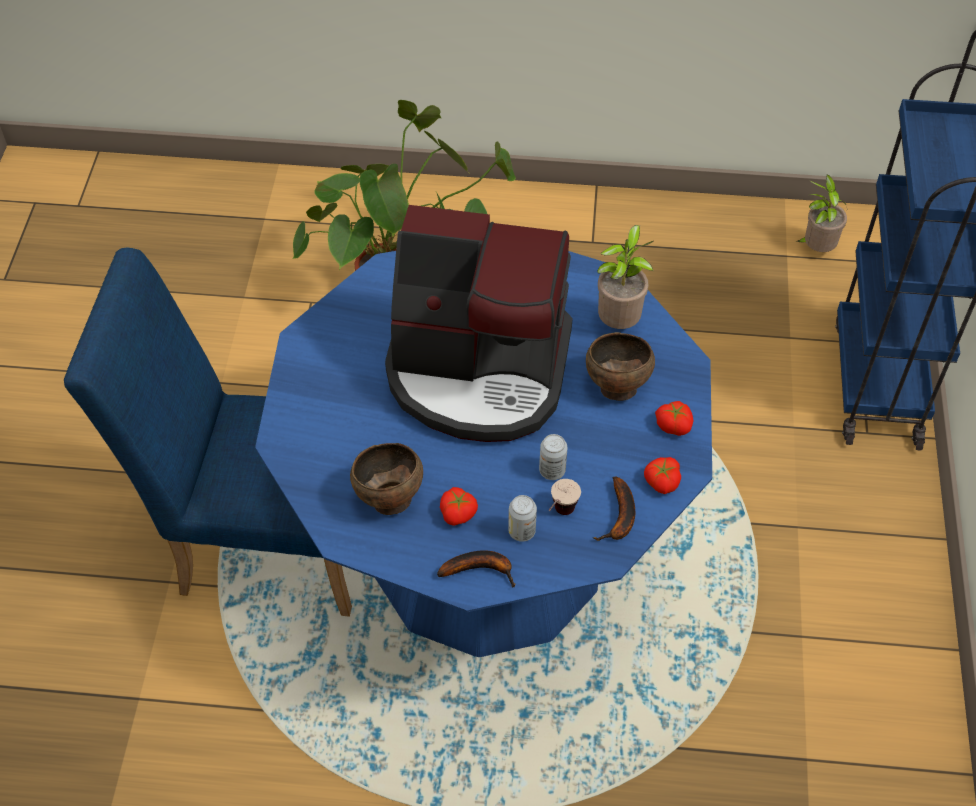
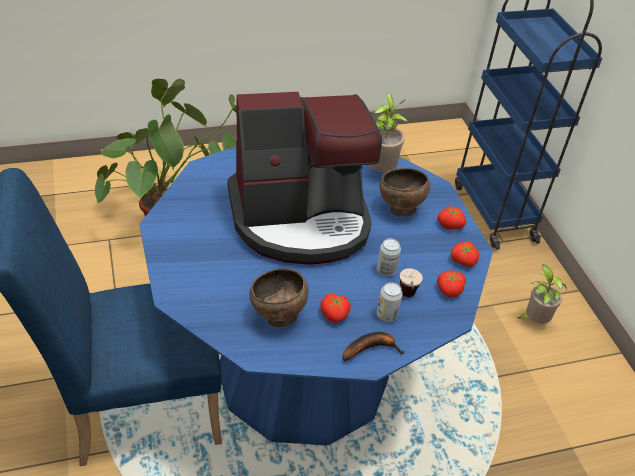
camera: 25 degrees left, 10 degrees down
banana [594,476,635,541] -> tomato [437,270,466,297]
potted plant [797,175,847,252] -> potted plant moved to [518,264,567,324]

